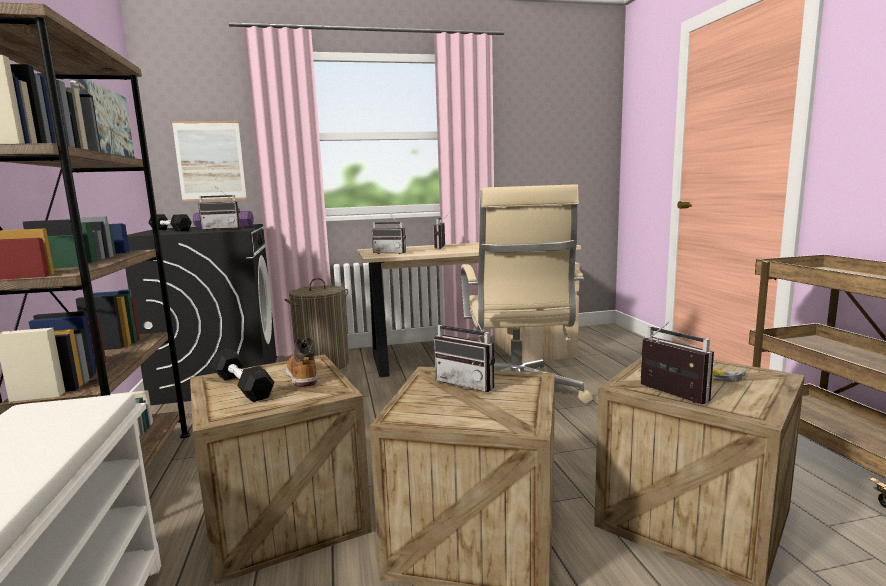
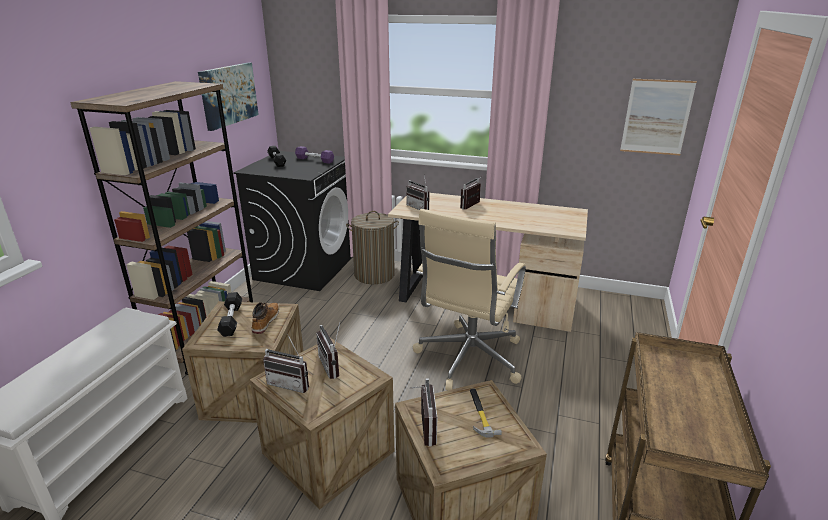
camera: 30 degrees right, 15 degrees up
picture [172,121,247,201] -> picture moved to [620,79,697,155]
radio [198,188,240,230] -> radio moved to [263,334,309,393]

